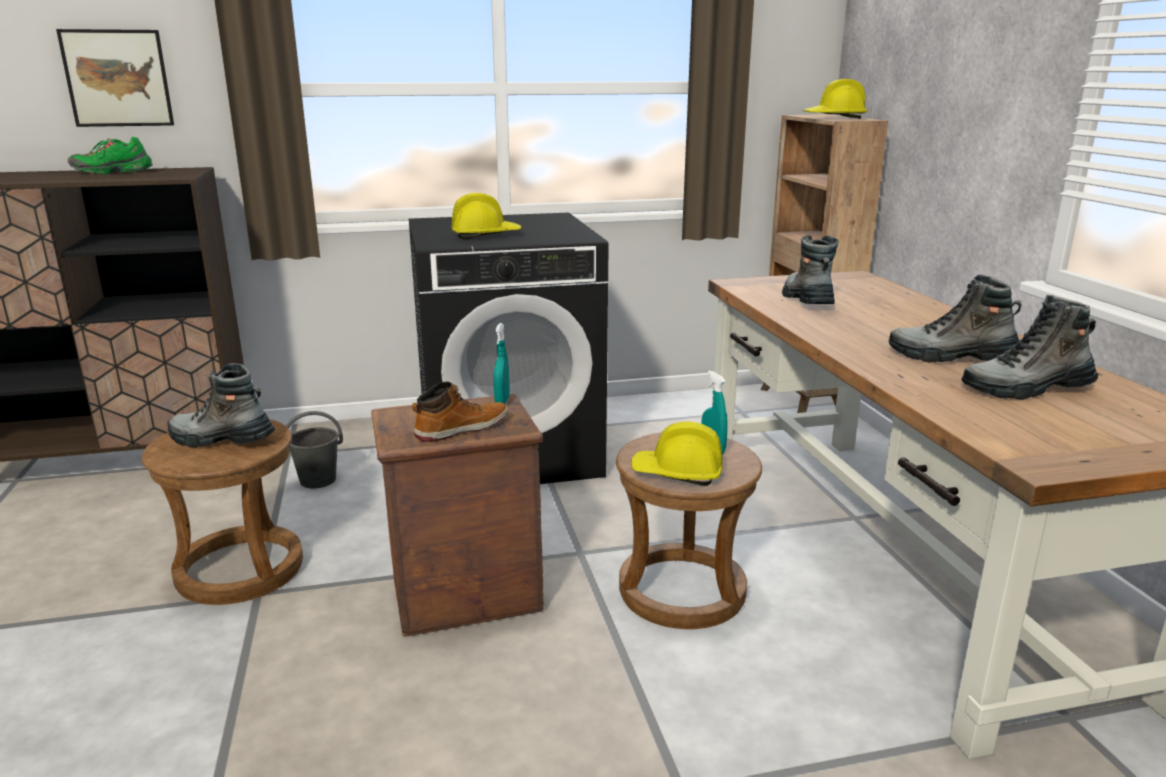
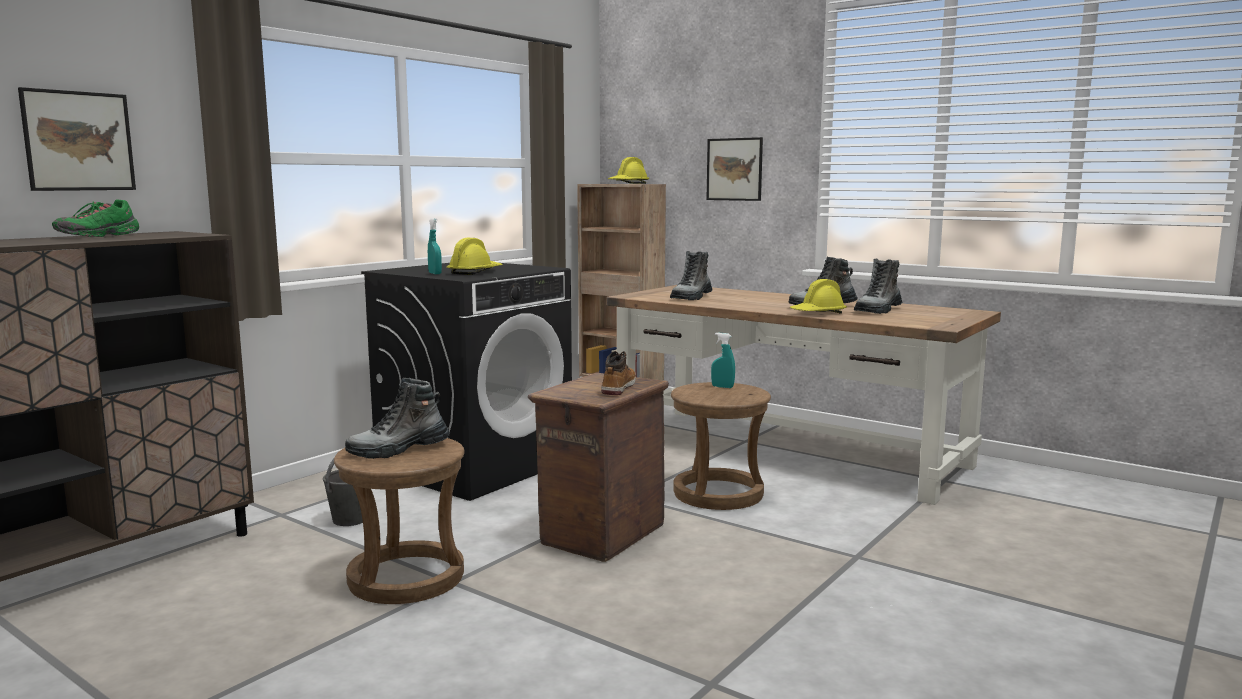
camera: 40 degrees left, 10 degrees down
turquoise spray bottle [494,323,510,404] -> turquoise spray bottle moved to [428,218,442,274]
yellow hard hat [631,422,723,486] -> yellow hard hat moved to [790,279,847,314]
boot [782,235,839,304] -> boot turned 105 degrees counterclockwise [670,251,713,300]
none -> picture [706,137,763,201]

